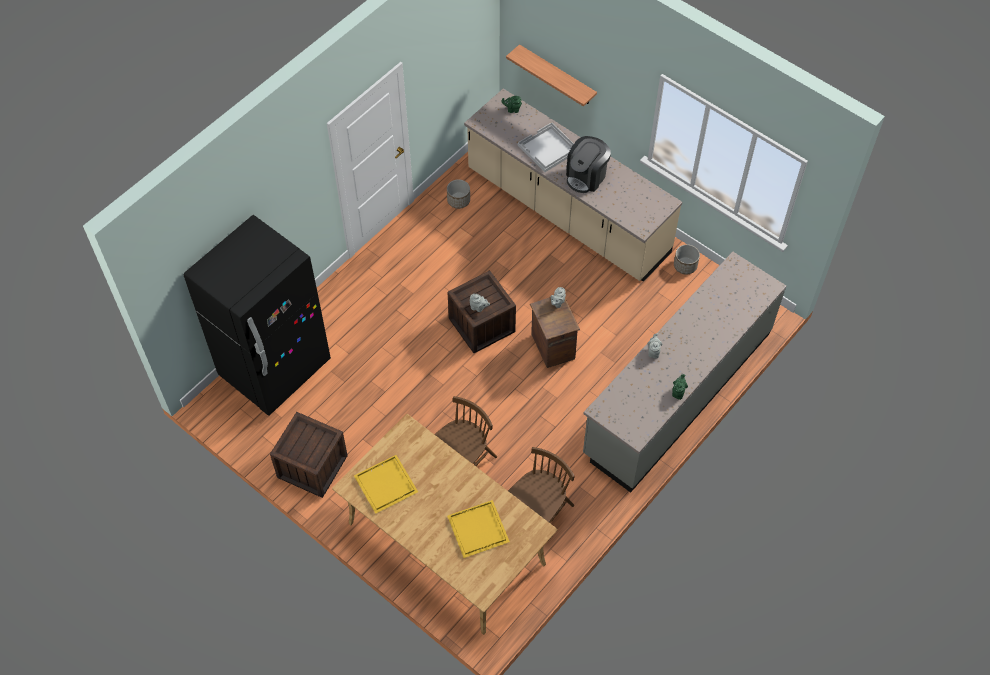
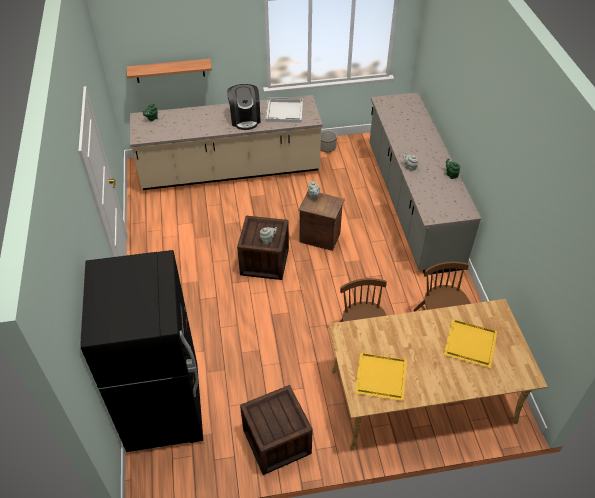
camera: 50 degrees left, 10 degrees down
planter [447,179,470,209] -> none
white tray [518,122,574,172] -> white tray moved to [265,97,303,123]

